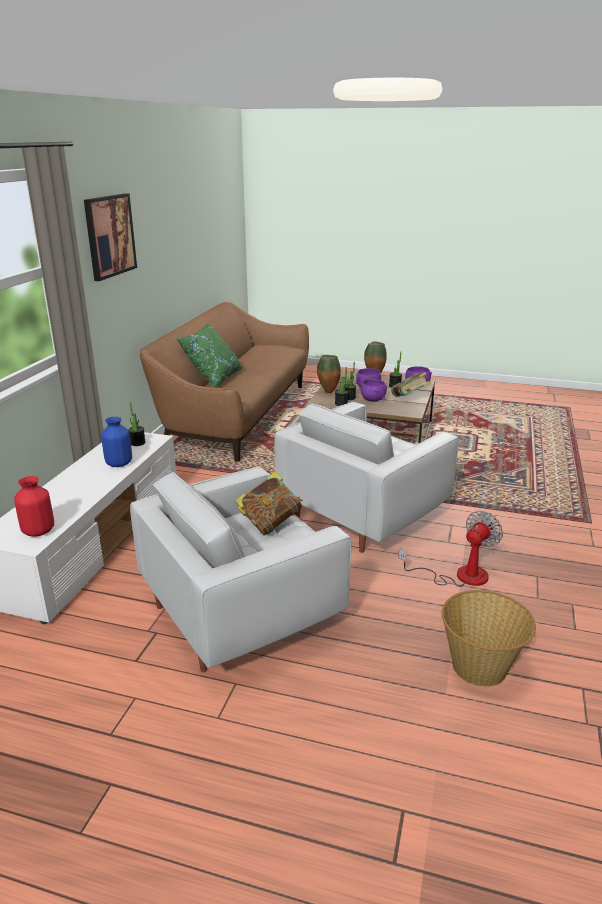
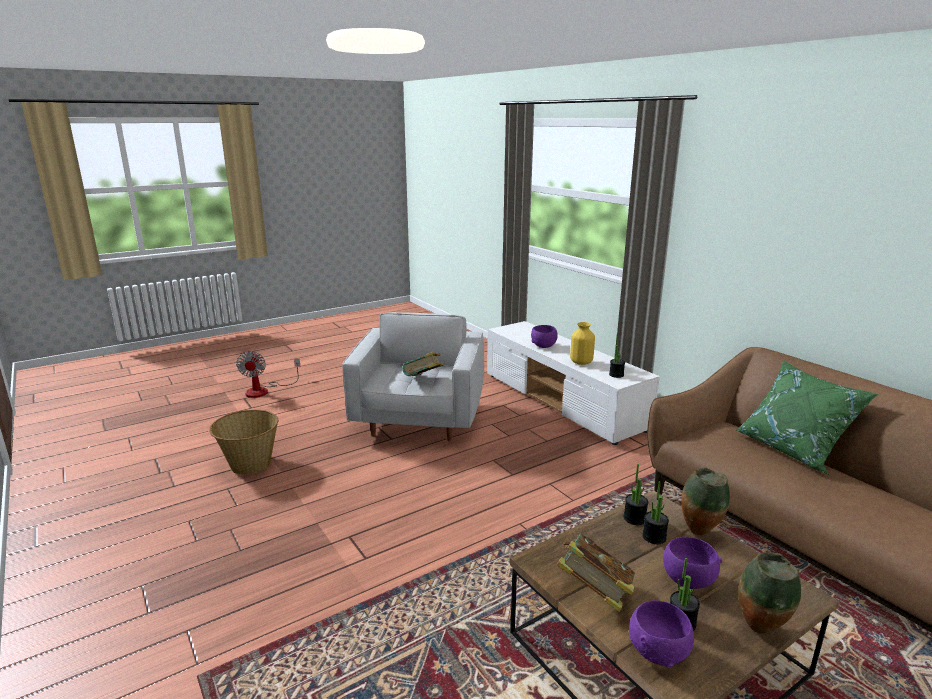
camera: 130 degrees right, 5 degrees down
red vase [14,476,54,537] -> none
picture [84,193,137,281] -> none
blue vase [101,417,132,467] -> yellow vase [570,322,595,365]
white armchair [274,402,459,553] -> none
purple bowl [360,379,387,402] -> purple bowl moved to [531,325,558,348]
fan [398,511,503,587] -> fan moved to [236,351,300,398]

